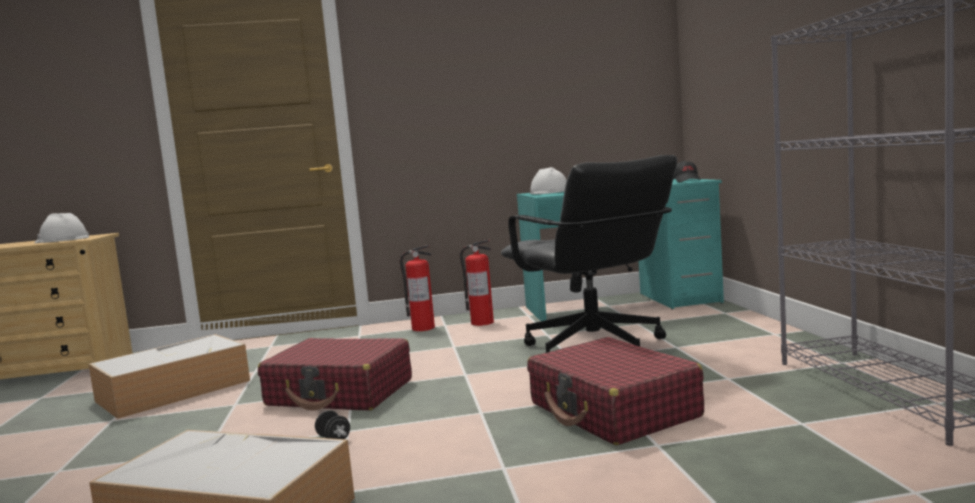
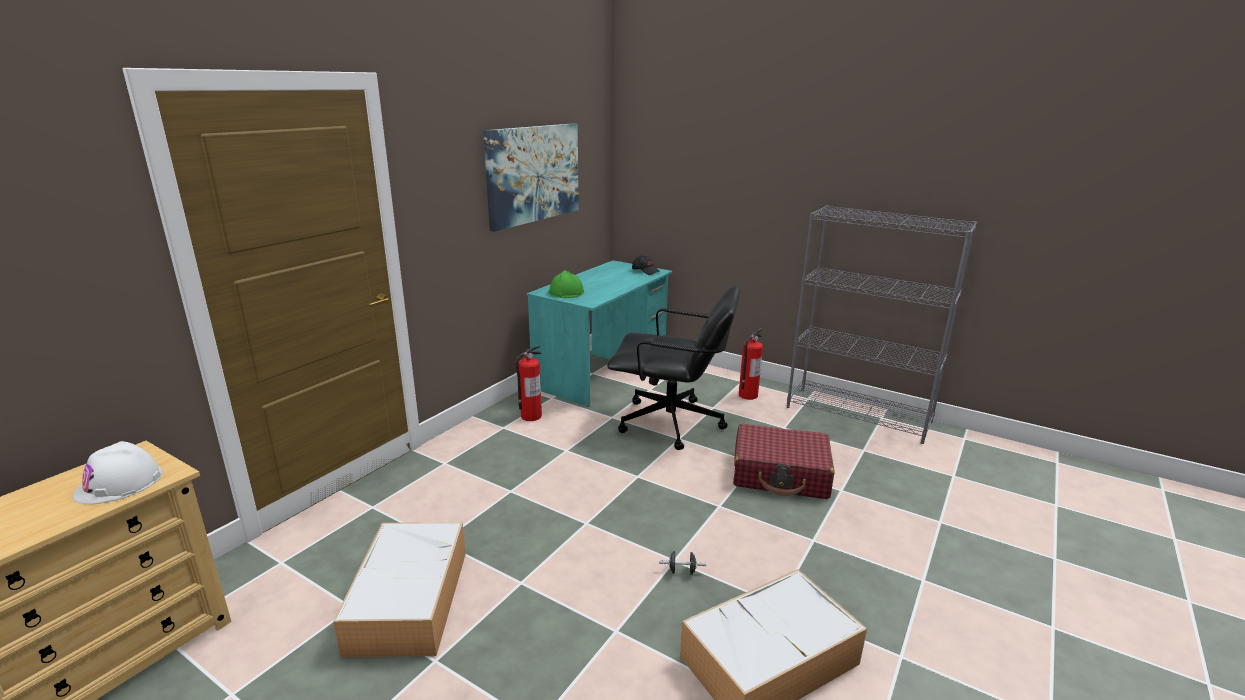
camera: 50 degrees left, 15 degrees up
red suitcase [258,338,412,411] -> none
fire extinguisher [400,245,435,331] -> fire extinguisher moved to [739,328,763,400]
white hard hat [530,167,567,194] -> green hard hat [549,270,584,298]
none -> picture [483,123,579,232]

